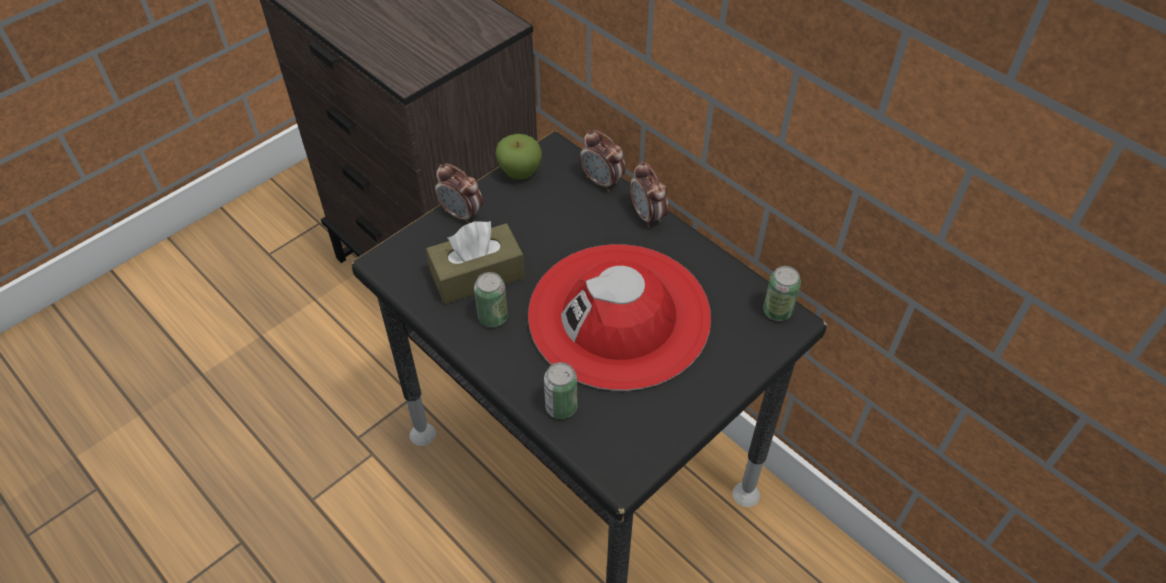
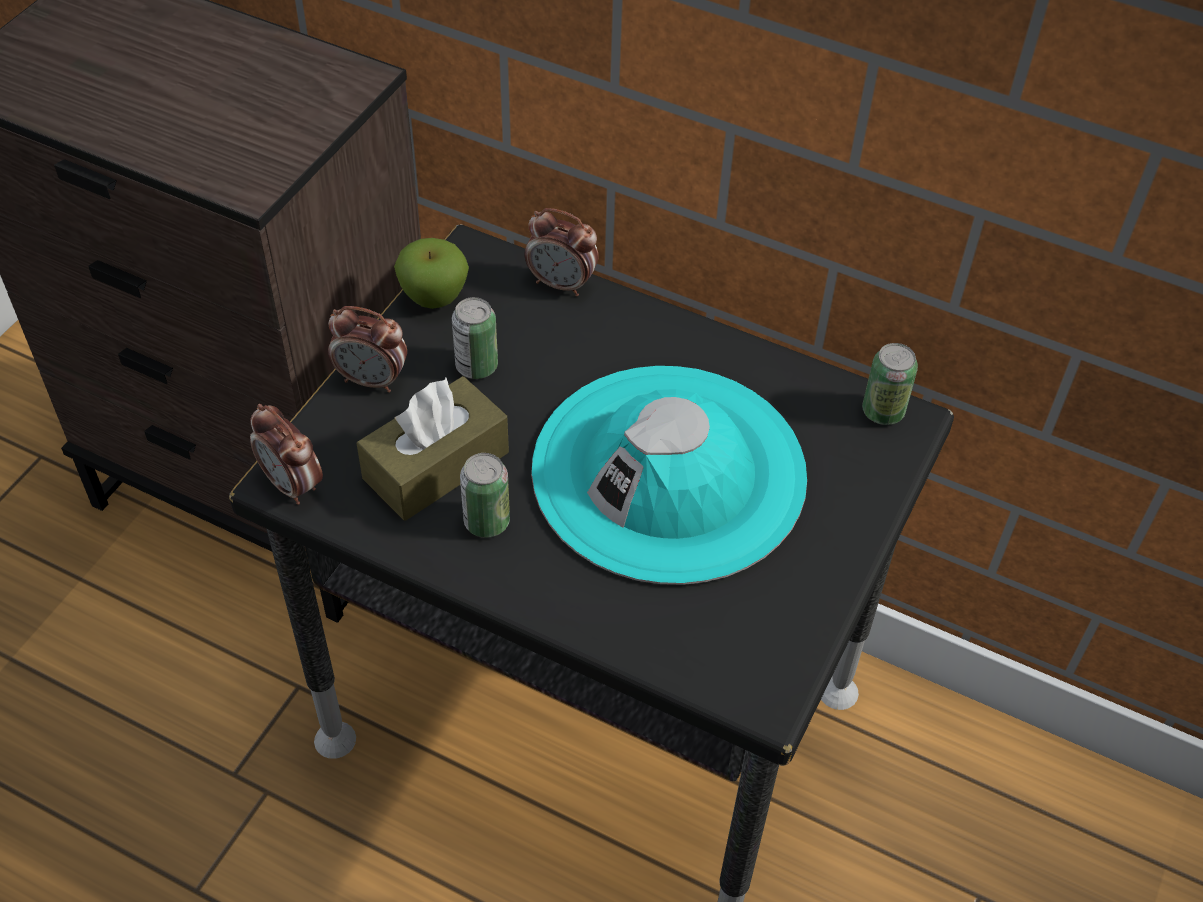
camera: 20 degrees left, 0 degrees up
red hat [528,244,711,391] -> turquoise hat [531,366,807,585]
can [544,362,577,419] -> can moved to [452,297,498,379]
alarm clock [630,161,668,227] -> alarm clock moved to [250,404,323,505]

